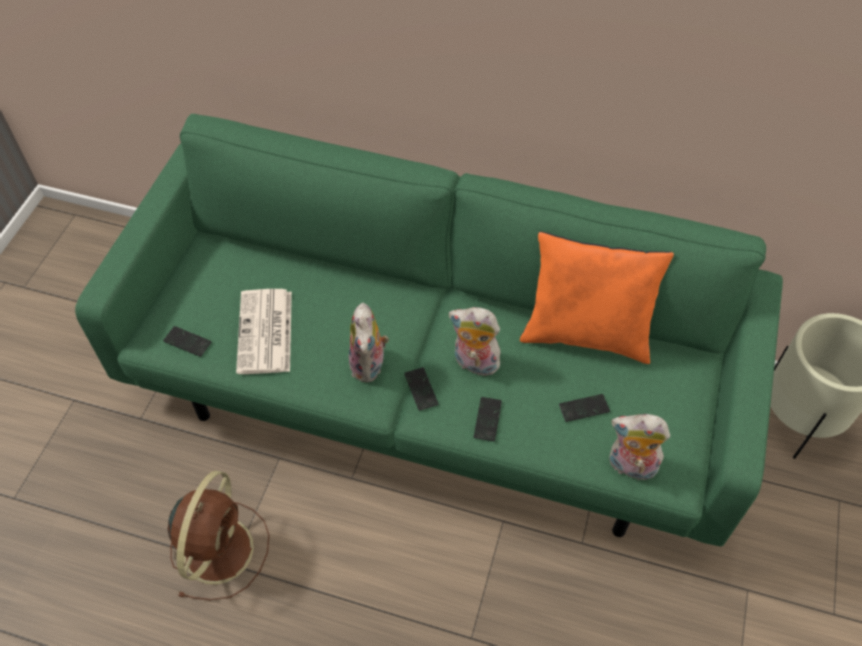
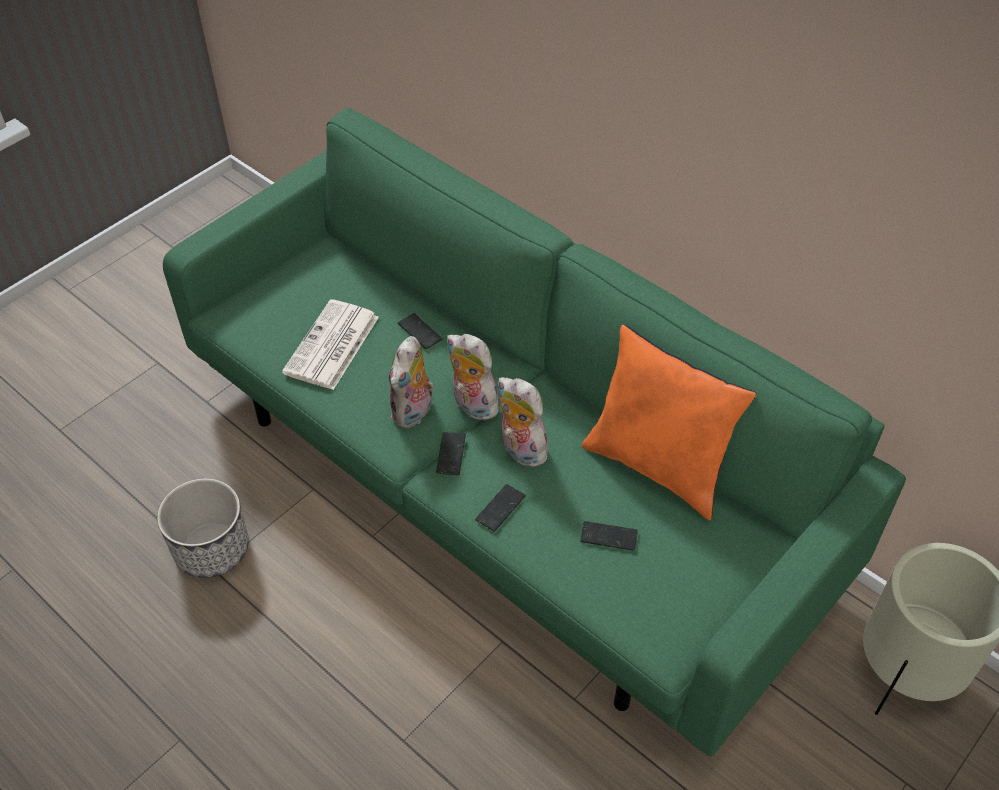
camera: 25 degrees right, 5 degrees down
phone [163,326,211,357] -> phone moved to [398,313,442,349]
brown fan [168,470,269,600] -> planter [157,479,249,578]
plush toy [609,414,670,480] -> plush toy moved to [447,334,499,421]

